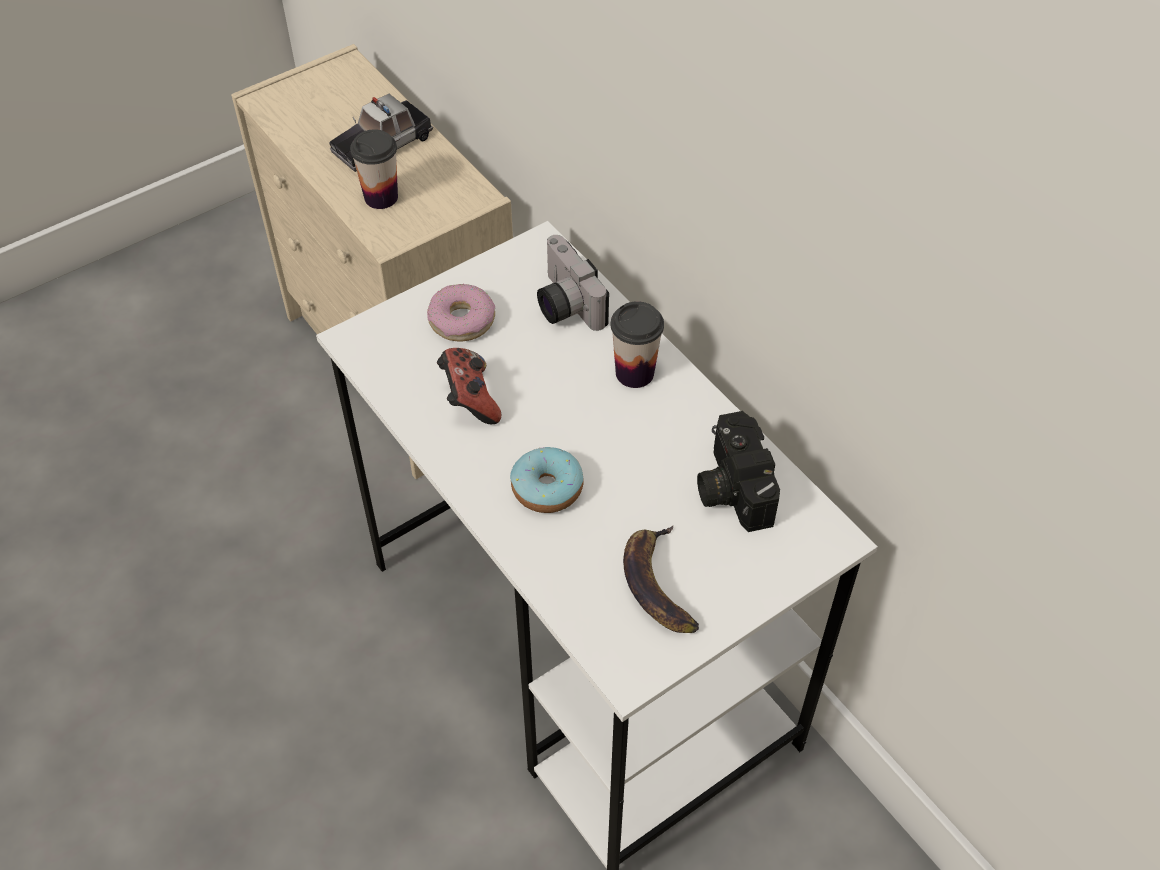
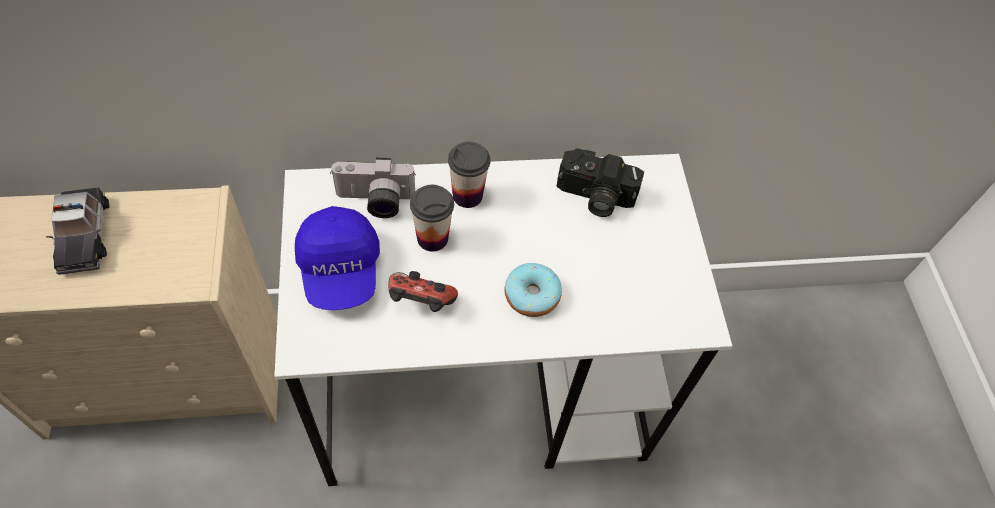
camera: 65 degrees left, 5 degrees up
cup [350,129,398,209] -> cup moved to [410,185,454,252]
donut [427,284,495,342] -> blue cap [295,206,380,310]
banana [623,526,699,633] -> none

